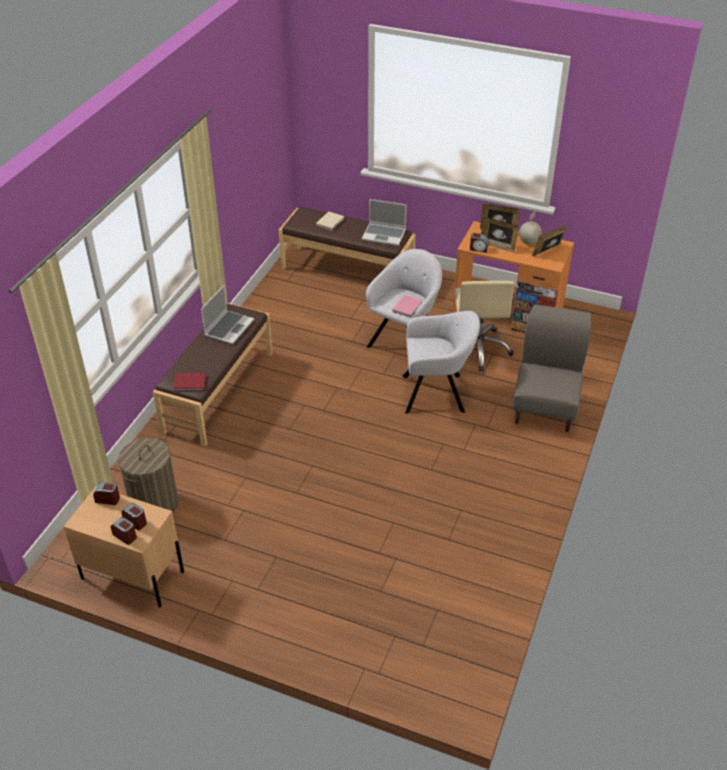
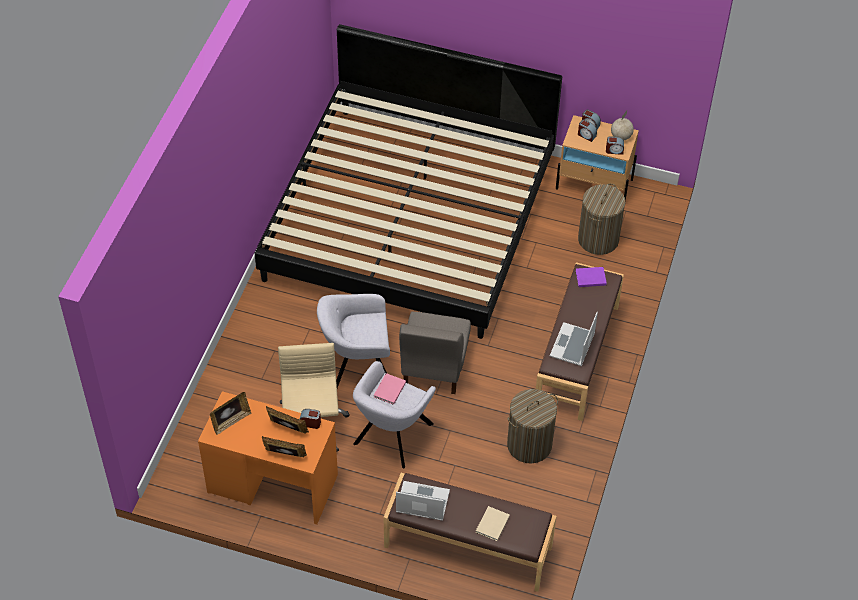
camera: 175 degrees right, 10 degrees up
red book [173,373,206,391] -> purple book [576,267,607,287]
grey chair [513,304,591,432] -> grey chair moved to [399,312,471,394]
globe [519,210,542,244] -> globe moved to [611,111,634,140]
none -> bed [255,24,562,339]
none -> laundry basket [507,389,558,463]

